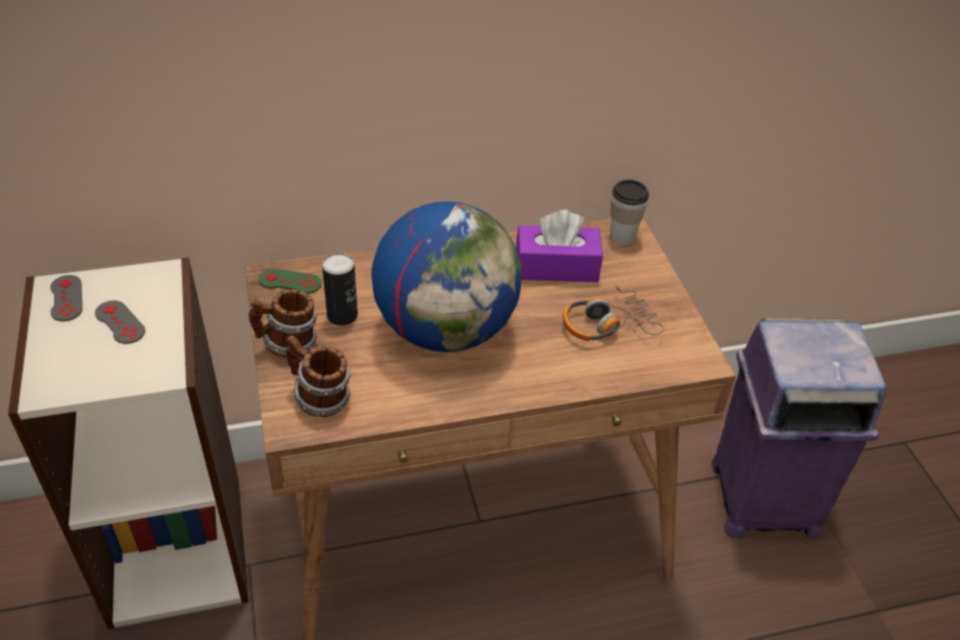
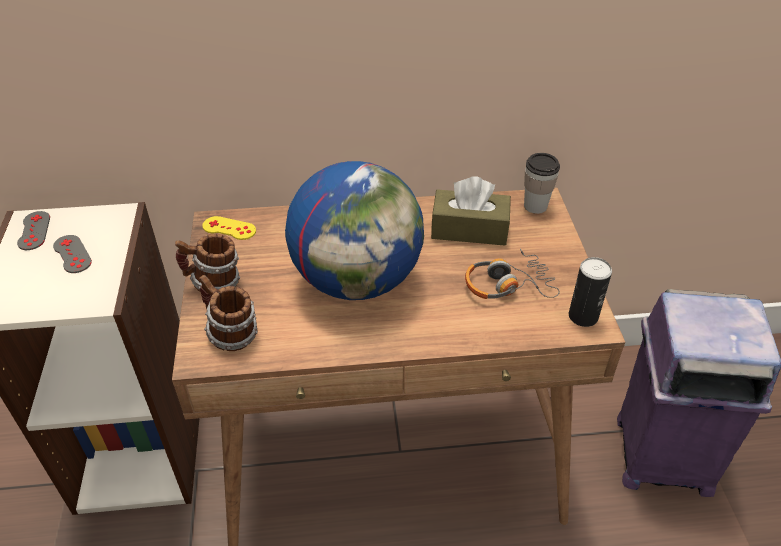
camera: 10 degrees right, 0 degrees up
green game controller [259,269,322,294] -> yellow game controller [202,216,256,240]
can [322,253,358,326] -> can moved to [569,257,612,327]
purple tissue box [516,210,603,282] -> brown tissue box [431,176,511,246]

